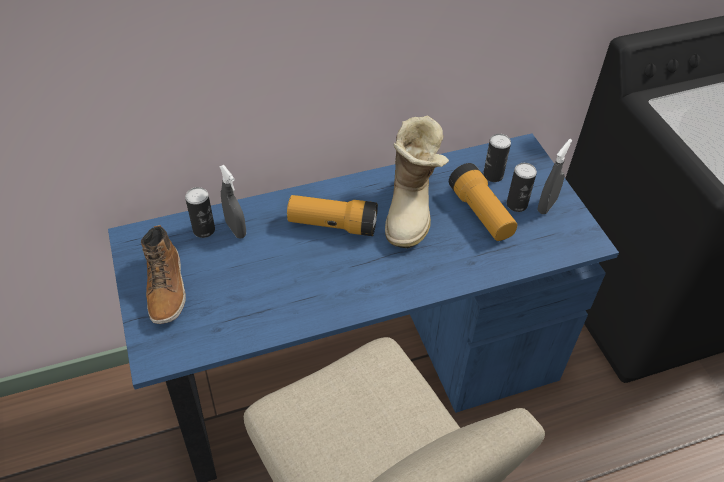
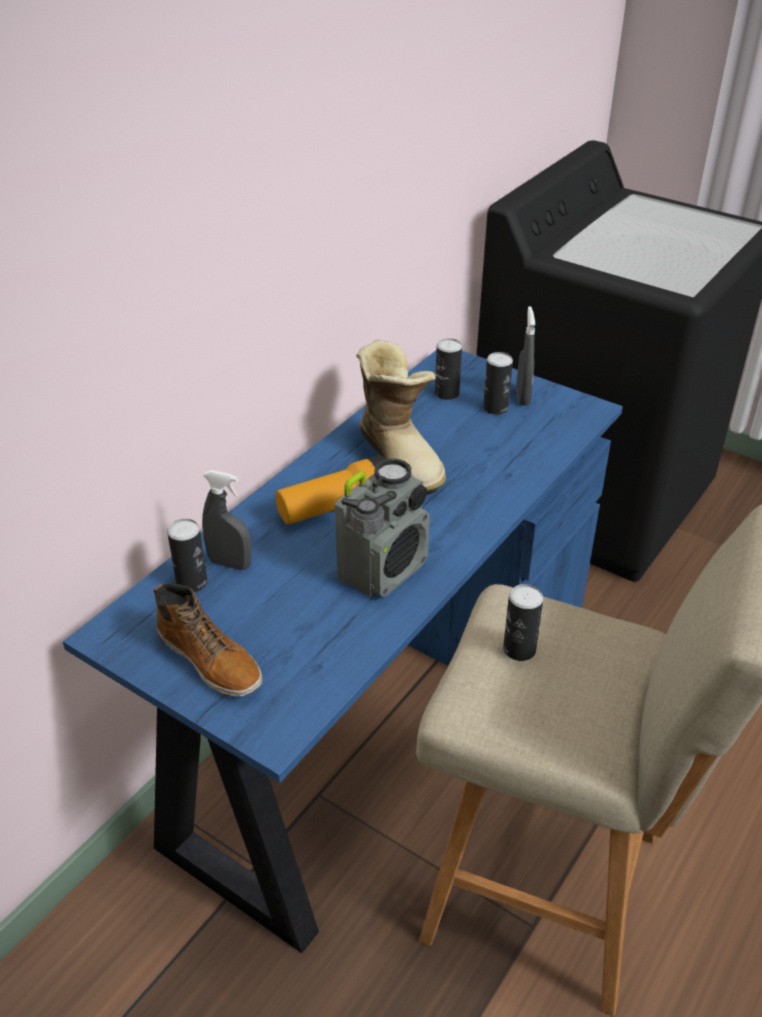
camera: 35 degrees left, 10 degrees down
flashlight [449,163,517,241] -> none
none -> radio [335,458,430,597]
none -> can [503,584,543,661]

